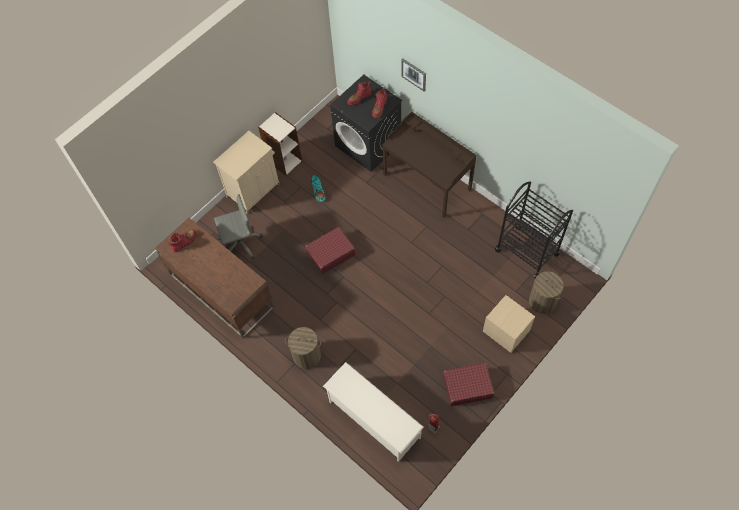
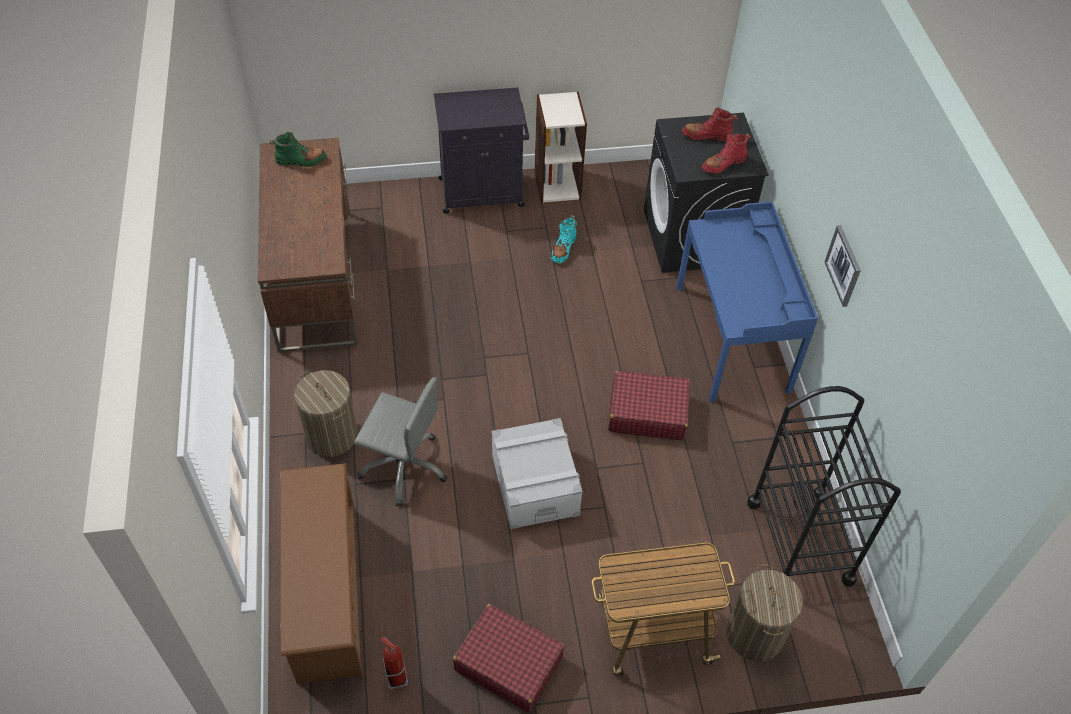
camera: 35 degrees right, 10 degrees down
red boot [168,229,197,252] -> green boot [270,132,327,167]
beige cabinet [213,131,280,214] -> black cabinet [434,88,529,214]
grey office chair [214,194,262,259] -> grey office chair moved to [354,377,447,506]
red suitcase [305,227,355,274] -> red suitcase moved to [608,371,690,440]
white shoe rack [323,362,424,462] -> brown shoe rack [280,463,363,684]
brown desk [382,111,476,218] -> blue desk [676,202,818,402]
picture [401,58,426,91] -> picture moved to [825,225,861,307]
beige nightstand [483,295,535,353] -> cart [591,542,735,676]
none -> grey storage box [491,418,583,529]

